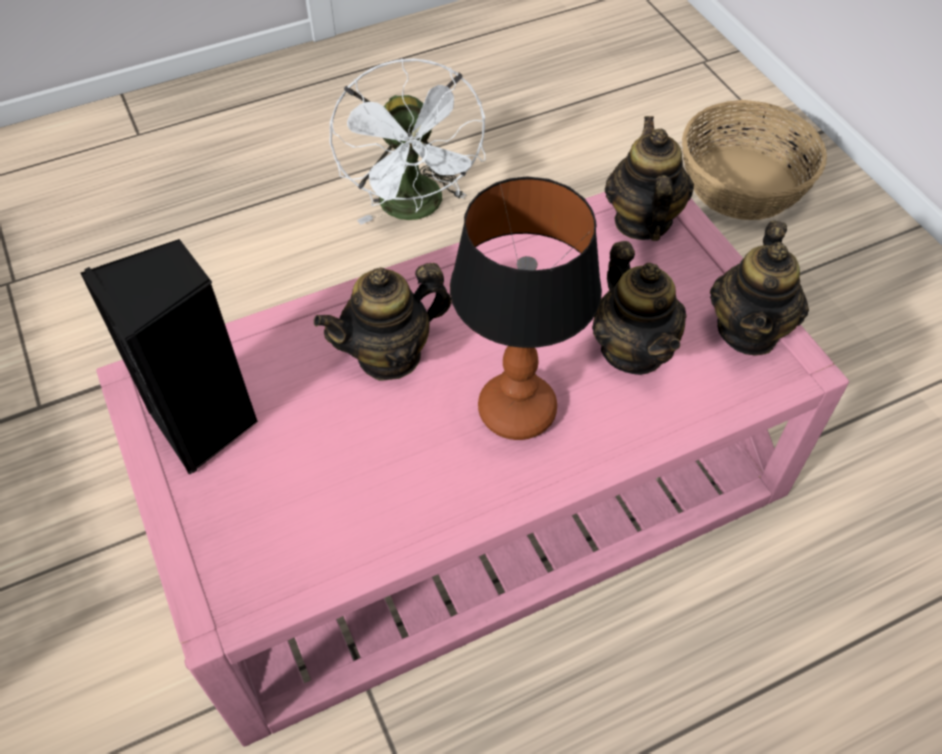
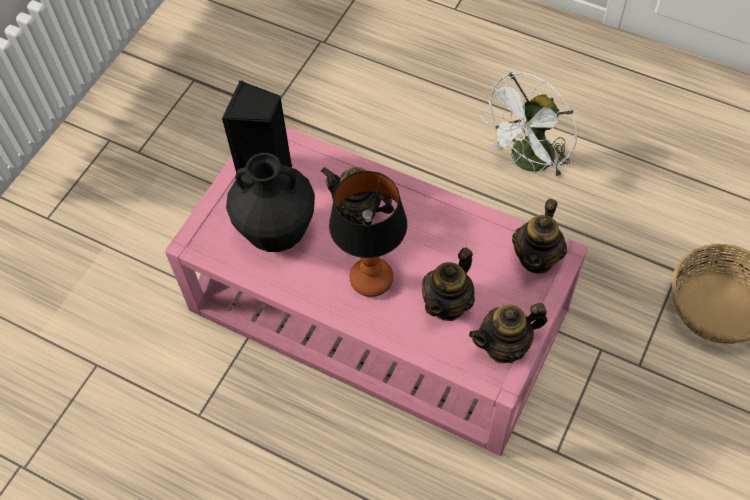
camera: 55 degrees right, 5 degrees up
teapot [605,116,694,241] -> teapot turned 150 degrees clockwise [512,199,567,274]
none -> black vase [226,153,315,252]

